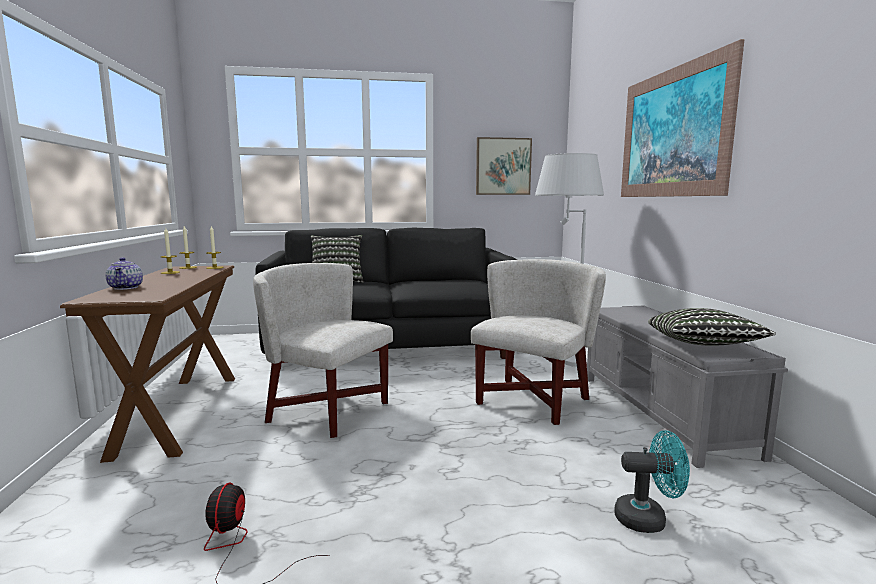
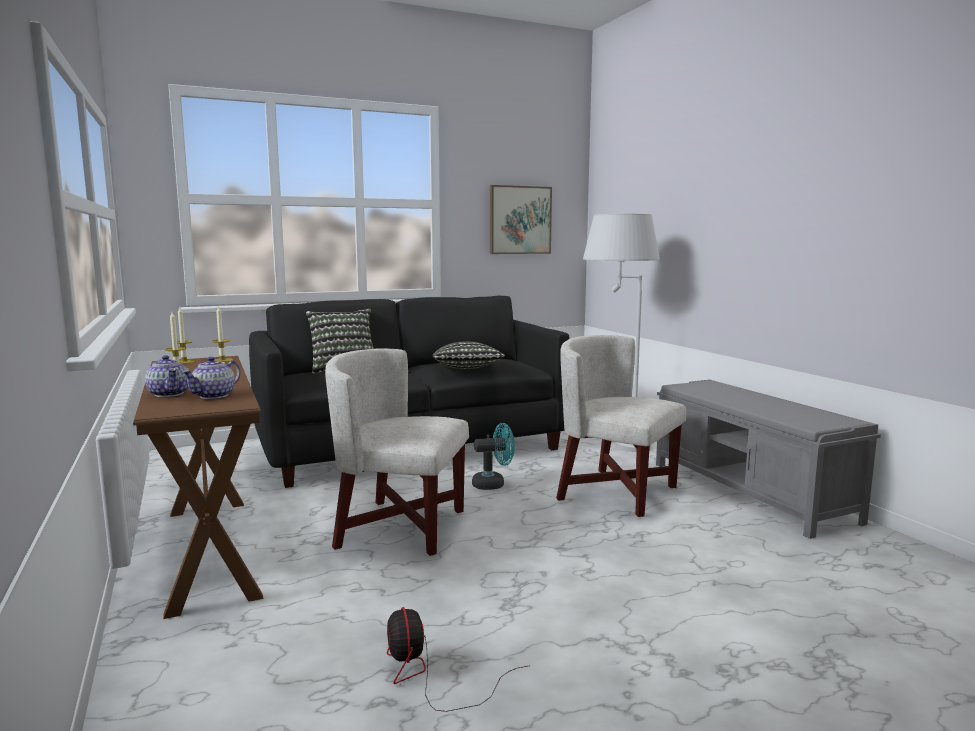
camera: 15 degrees left, 0 degrees up
white armchair [471,259,606,425] -> white armchair turned 75 degrees counterclockwise [556,335,686,517]
turquoise fan [614,430,690,533] -> turquoise fan moved to [472,423,515,490]
picture [621,39,744,197] -> none
pillow [648,308,776,346] -> pillow moved to [433,342,505,369]
none -> teapot [182,357,241,399]

